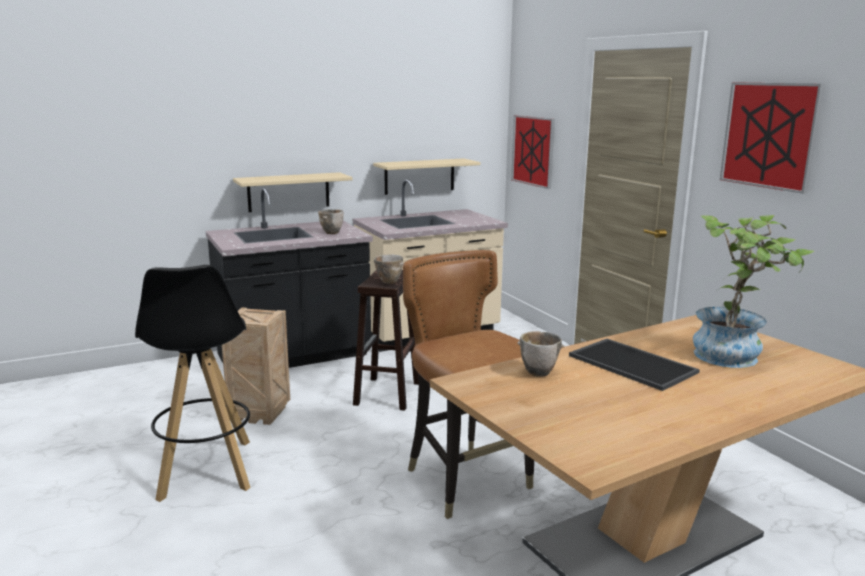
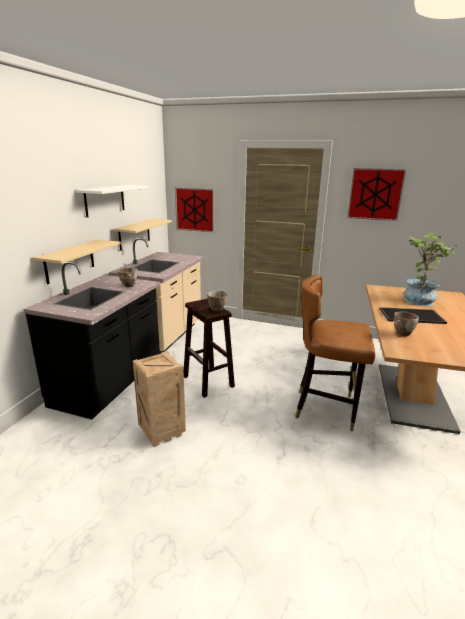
camera: 45 degrees left, 5 degrees up
black stool [135,265,251,502] -> none
none -> white shelf [76,185,149,217]

